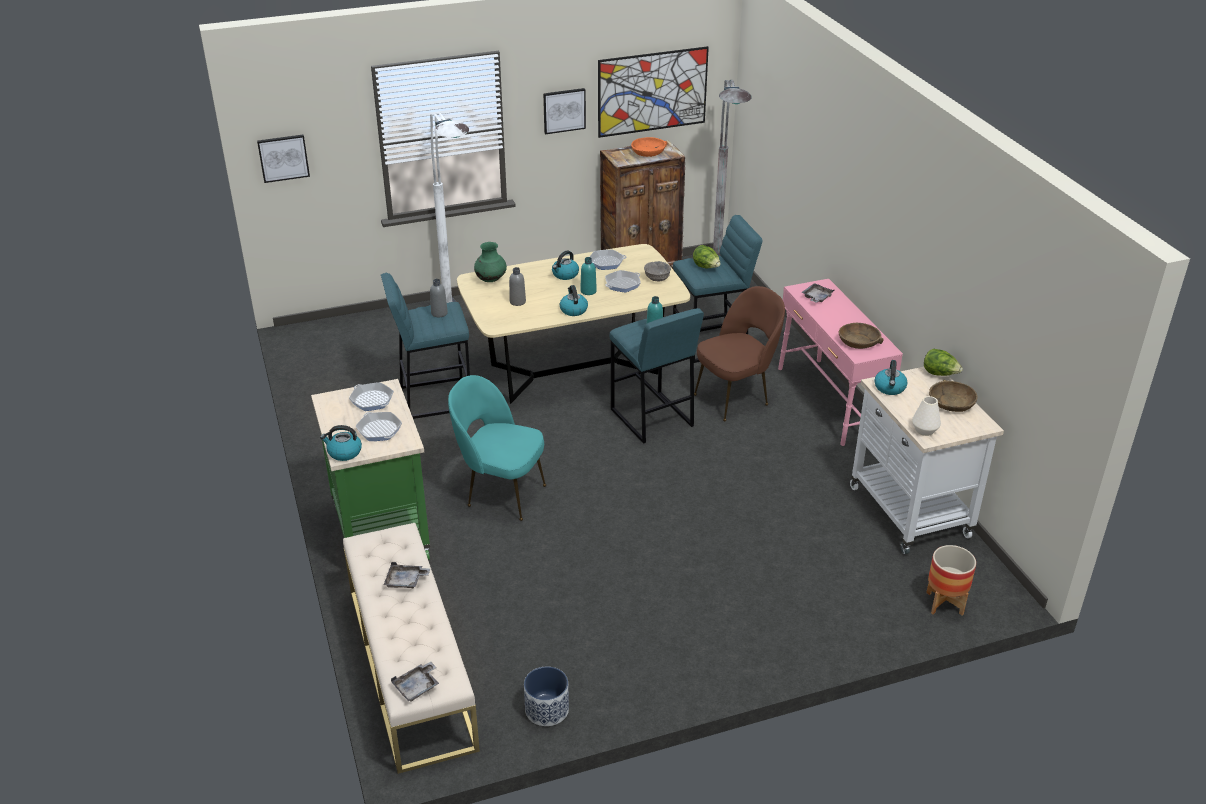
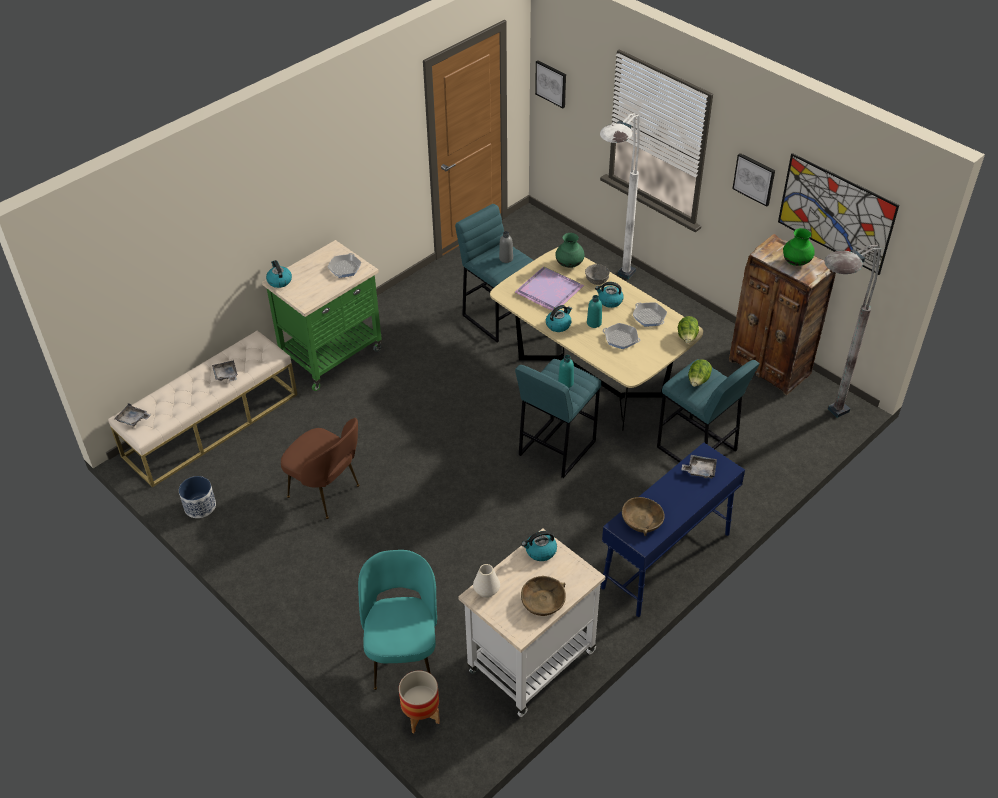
camera: 65 degrees right, 10 degrees up
frying pan [355,412,402,441] -> none
turquoise chair [448,375,546,521] -> turquoise chair moved to [358,550,437,690]
grey bottle [509,267,526,306] -> purple tray [514,266,584,311]
orange bowl [631,137,667,157] -> green vase [783,228,815,266]
grey bowl [644,261,671,282] -> grey bowl moved to [585,264,610,285]
brown chair [694,286,785,421] -> brown chair moved to [281,418,360,519]
pink console table [778,279,903,446] -> blue console table [601,442,745,617]
lettuce [924,349,963,376] -> lettuce moved to [678,316,699,343]

